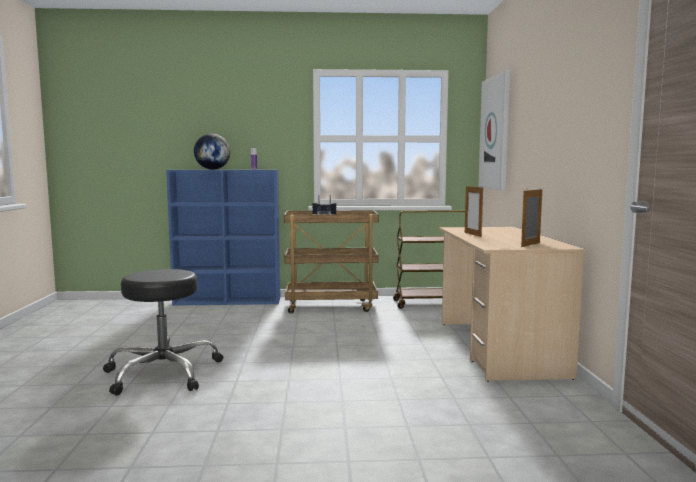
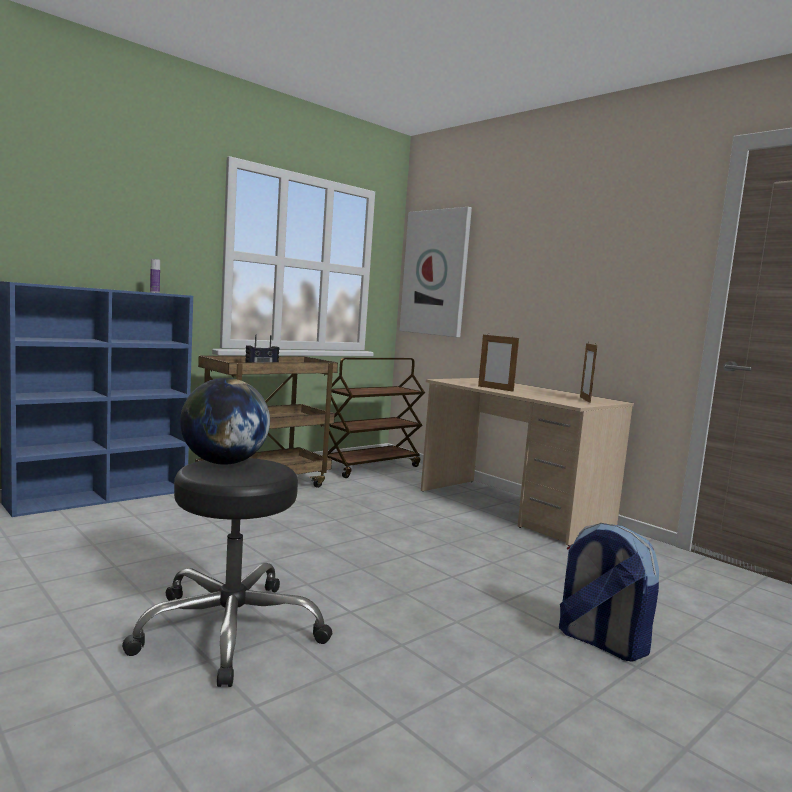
camera: 40 degrees left, 0 degrees up
globe [194,134,230,170] -> globe moved to [180,378,270,465]
none -> backpack [559,523,659,662]

